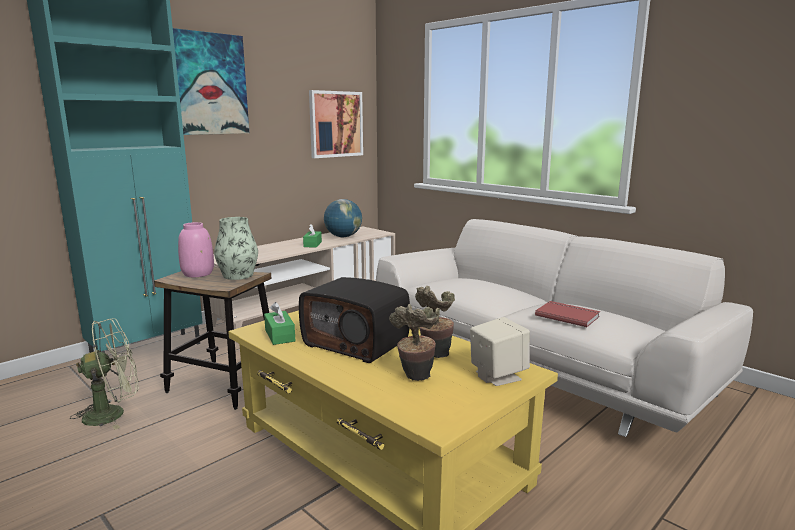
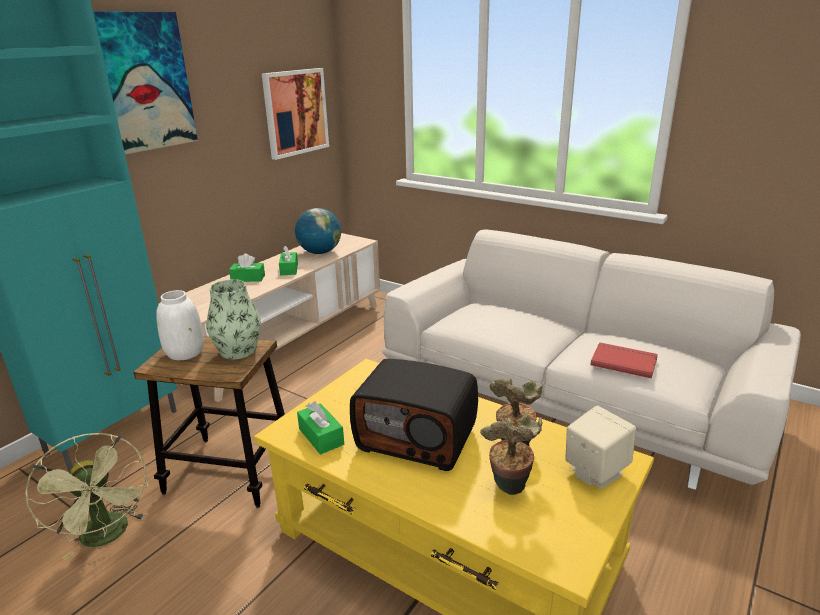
camera: 10 degrees left, 10 degrees up
green fan [70,318,139,430] -> green fan turned 90 degrees clockwise [25,433,149,560]
pink vase [178,222,214,277] -> white vase [156,290,204,360]
none -> green tissue box [229,253,265,282]

